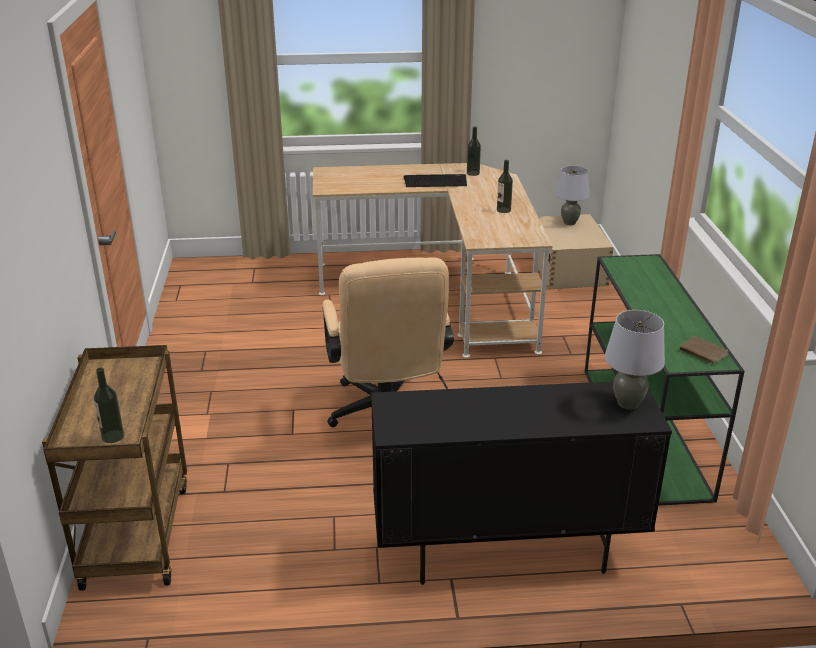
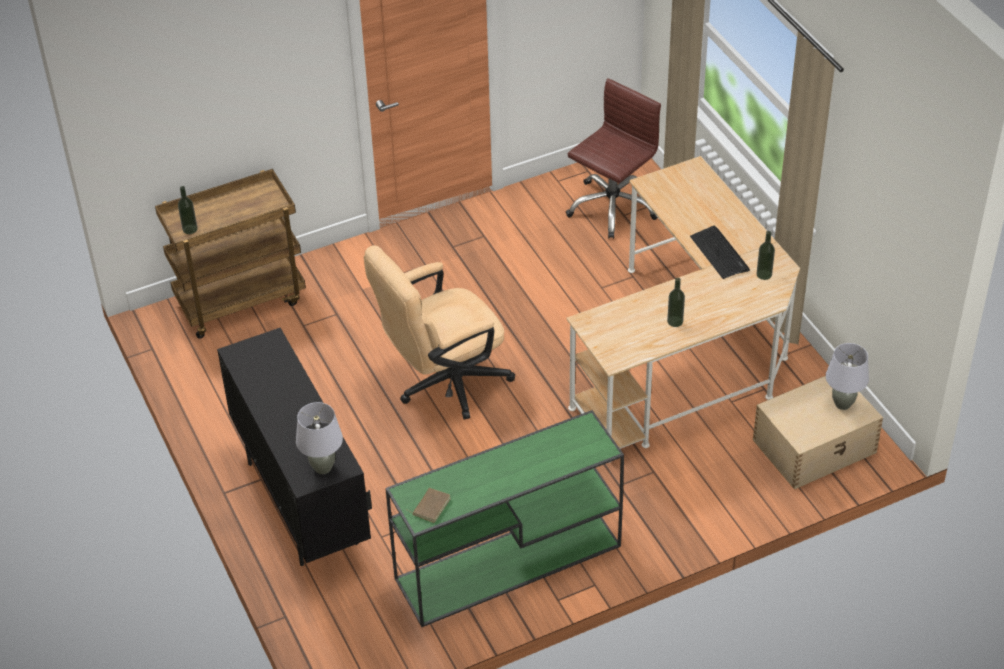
camera: 70 degrees right, 15 degrees up
none -> brown office chair [566,78,661,239]

